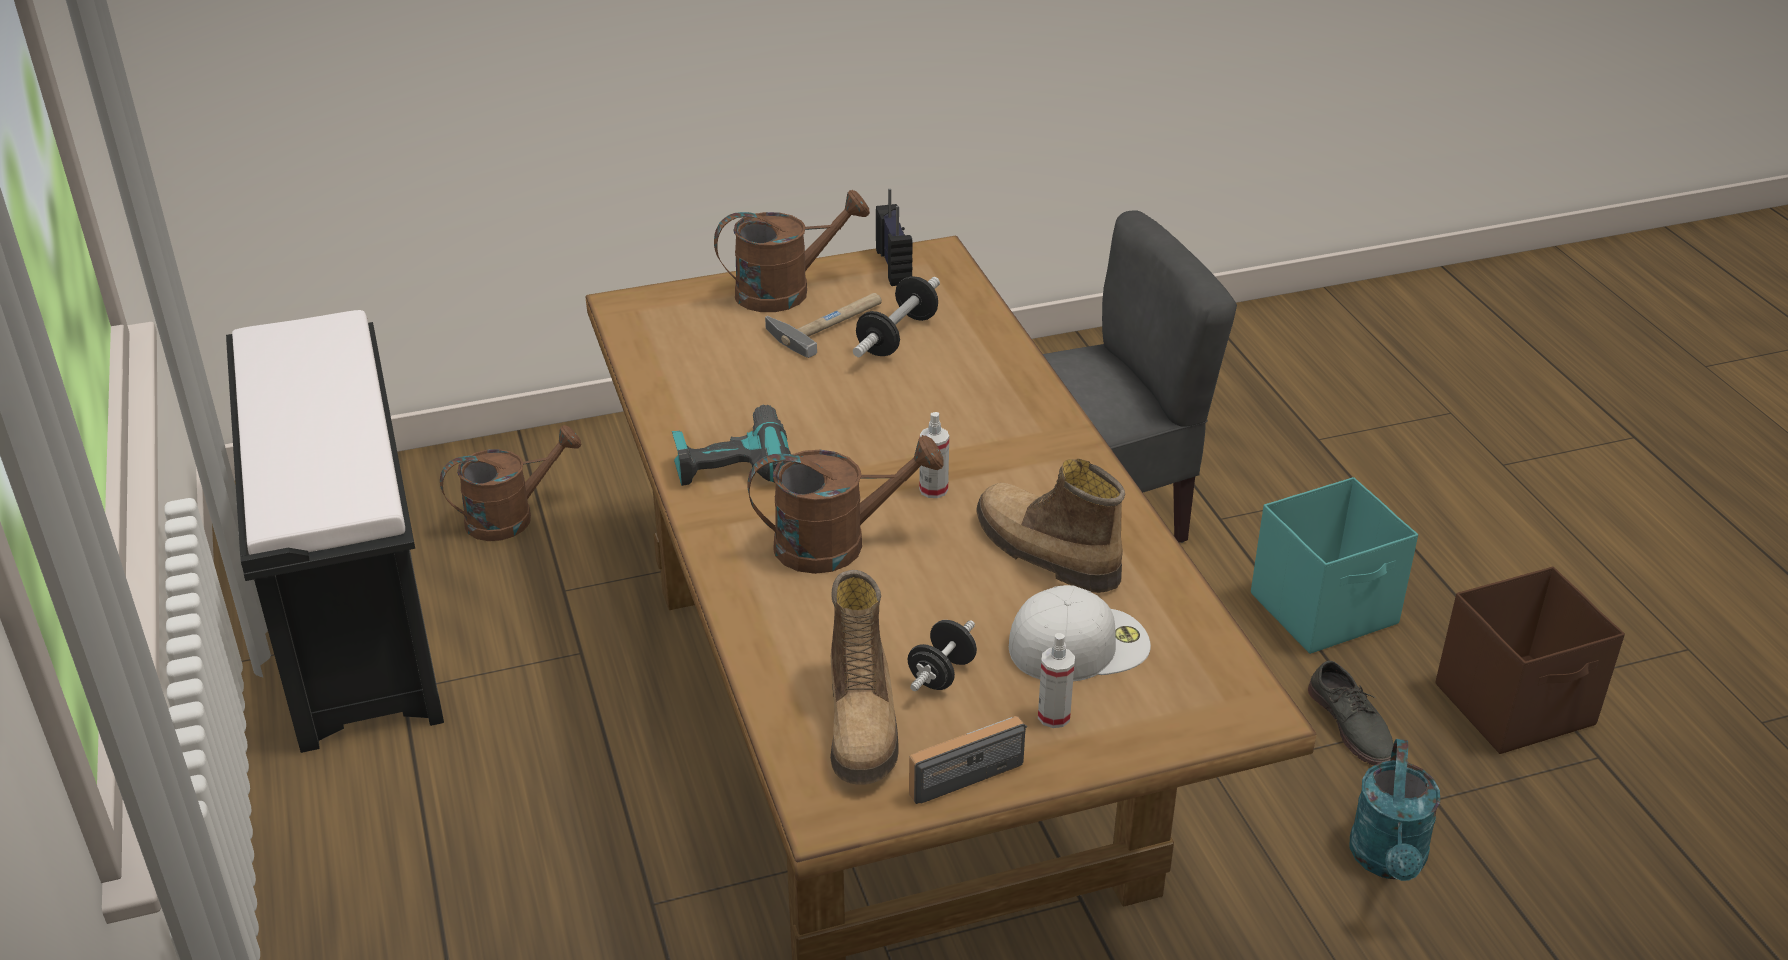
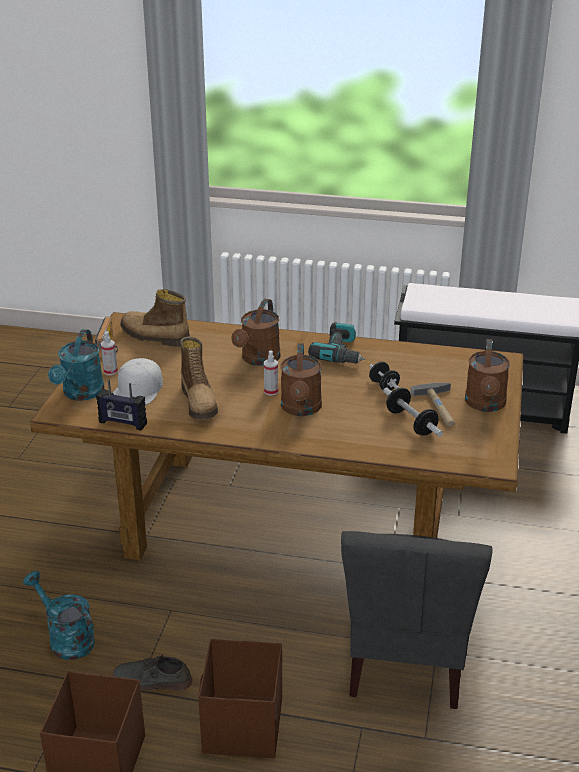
camera: 120 degrees right, 5 degrees down
brown watering can [440,425,581,541] -> brown watering can moved to [281,343,322,416]
radio [876,189,913,286] -> radio moved to [96,379,147,430]
black dumbbell [908,620,977,691] -> black dumbbell moved to [369,362,400,390]
boot [976,459,1125,593] -> boot turned 90 degrees clockwise [180,336,218,420]
turquoise storage box [1251,477,1418,654] -> brown storage box [198,639,282,758]
none -> turquoise watering can [48,329,104,401]

